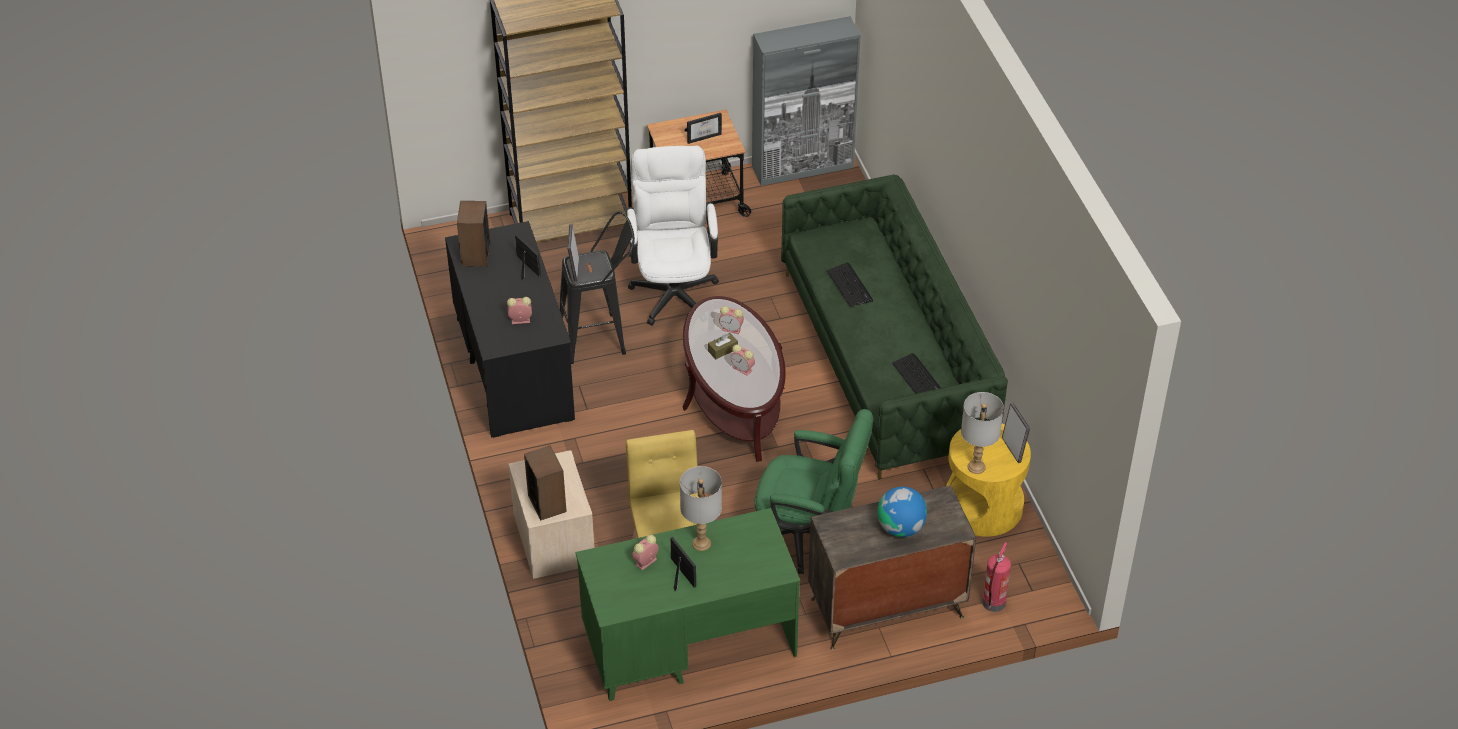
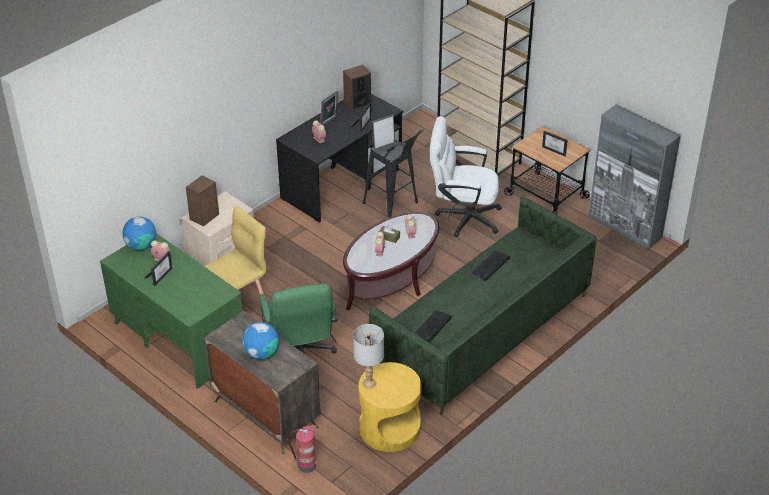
camera: 60 degrees right, 5 degrees down
white office chair [626,146,719,326] -> white office chair turned 135 degrees counterclockwise [430,116,502,237]
grey table lamp [680,466,722,551] -> none
picture frame [1002,403,1030,463] -> picture frame moved to [320,91,338,125]
none -> globe [123,217,156,250]

